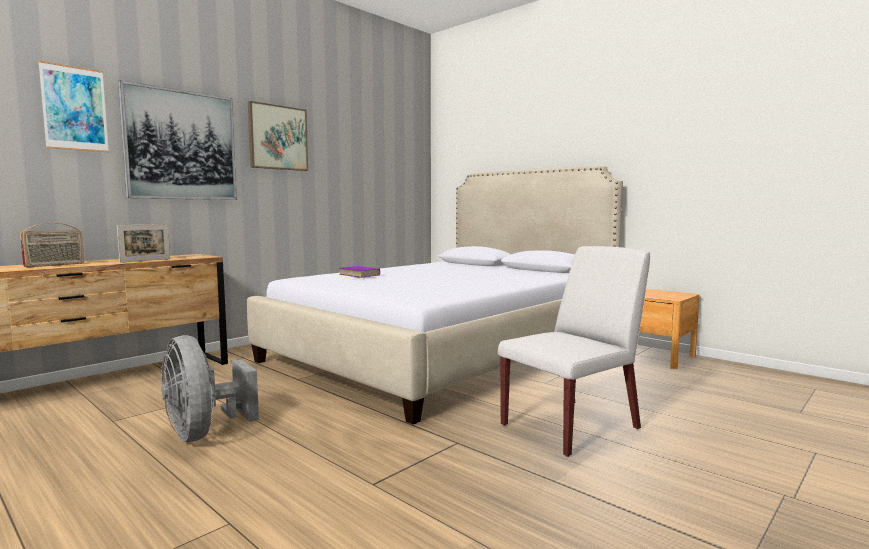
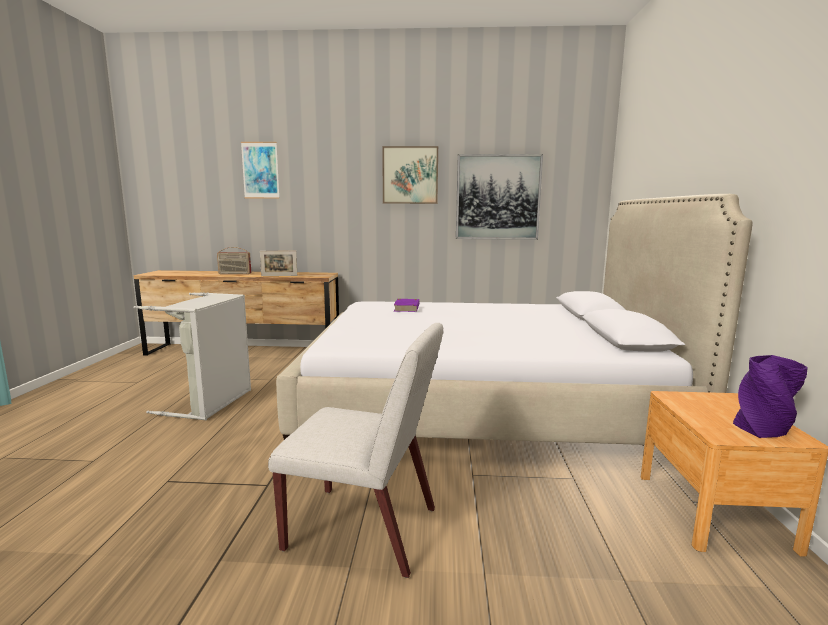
camera: 50 degrees right, 5 degrees up
picture [118,80,237,200] -> picture moved to [456,154,543,240]
grey fan [161,335,259,442] -> grey laundry basket [133,292,251,420]
none -> purple vase [733,355,808,438]

